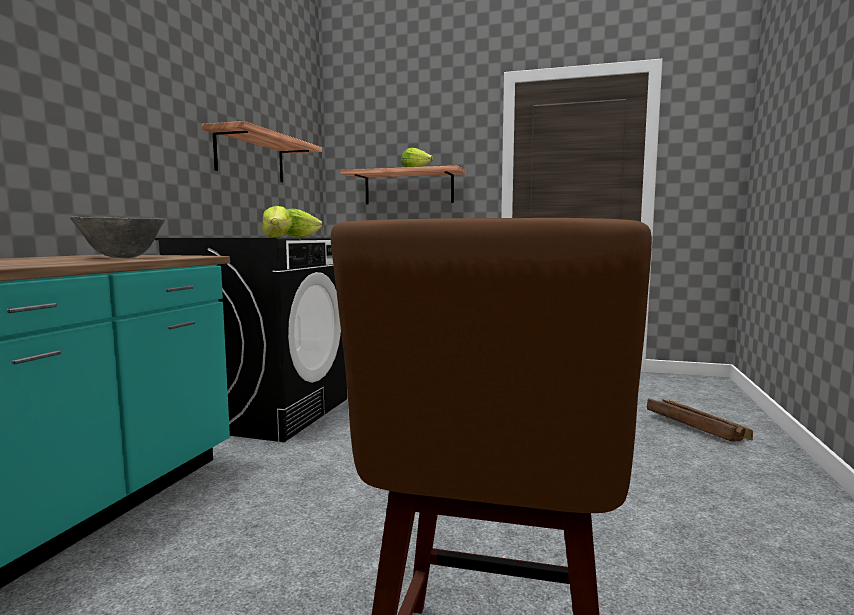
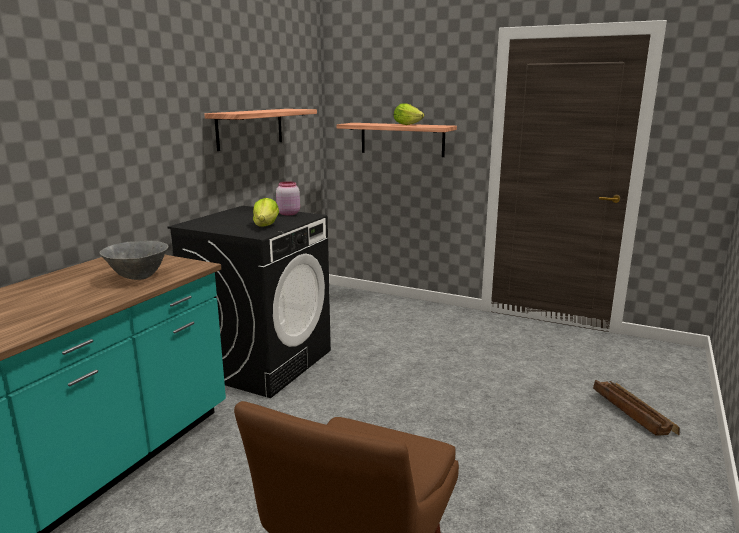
camera: 10 degrees right, 10 degrees up
lettuce [286,209,323,237] -> pink jar [276,181,300,215]

